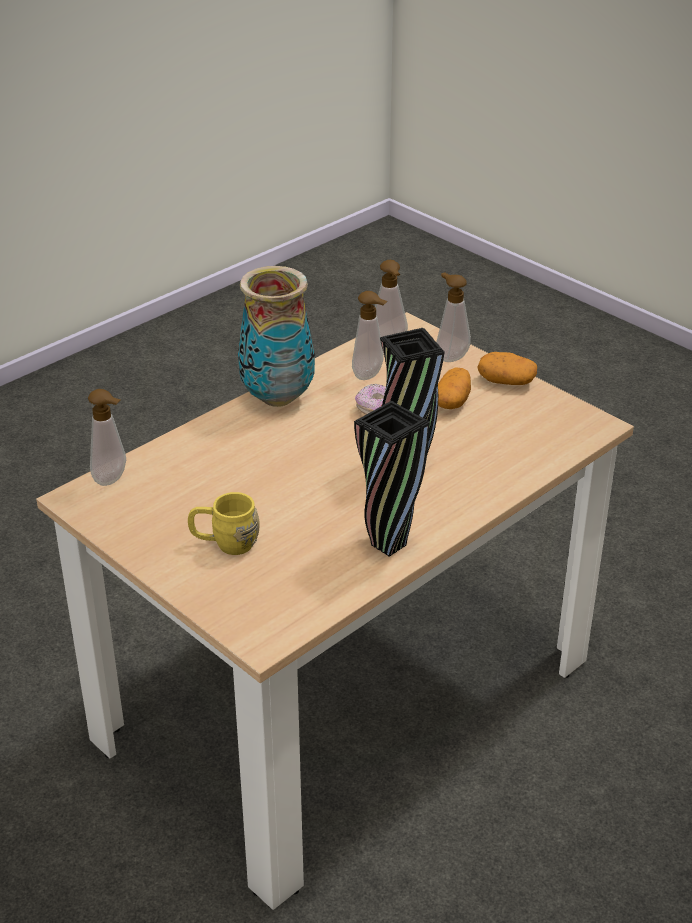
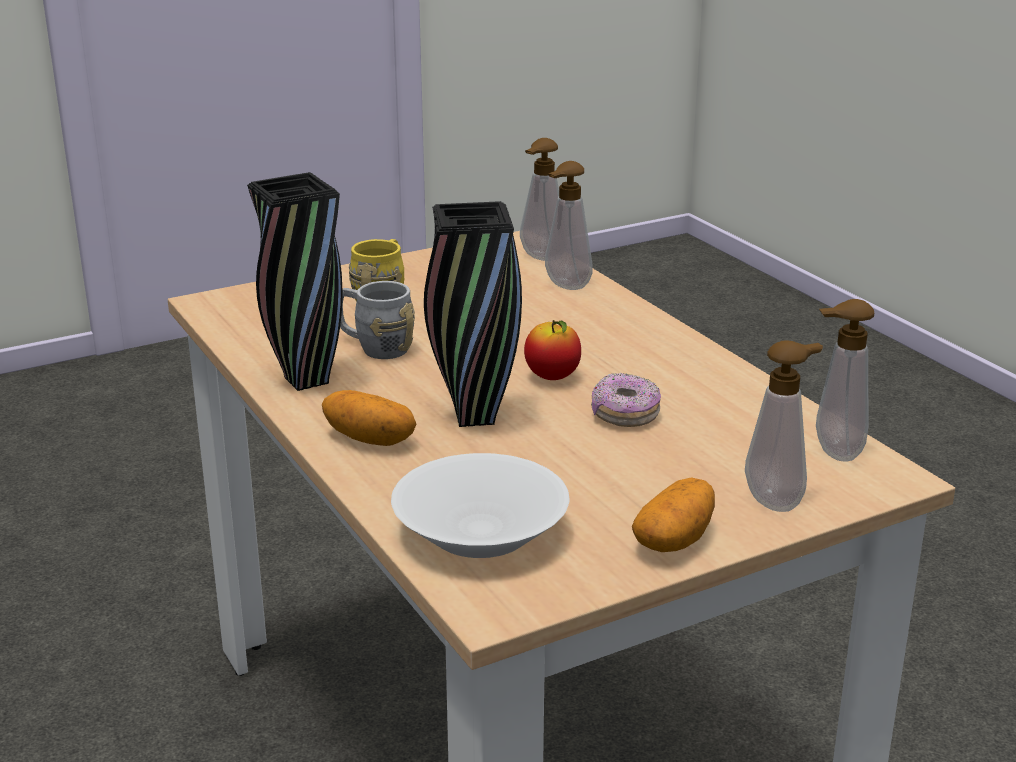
camera: 105 degrees right, 10 degrees down
vase [238,266,315,407] -> none
soap dispenser [352,291,387,380] -> soap dispenser moved to [545,161,592,290]
potato [438,367,471,409] -> potato moved to [322,390,417,446]
none -> grey mug [340,281,415,359]
none -> white bowl [391,453,569,558]
none -> apple [524,320,581,380]

